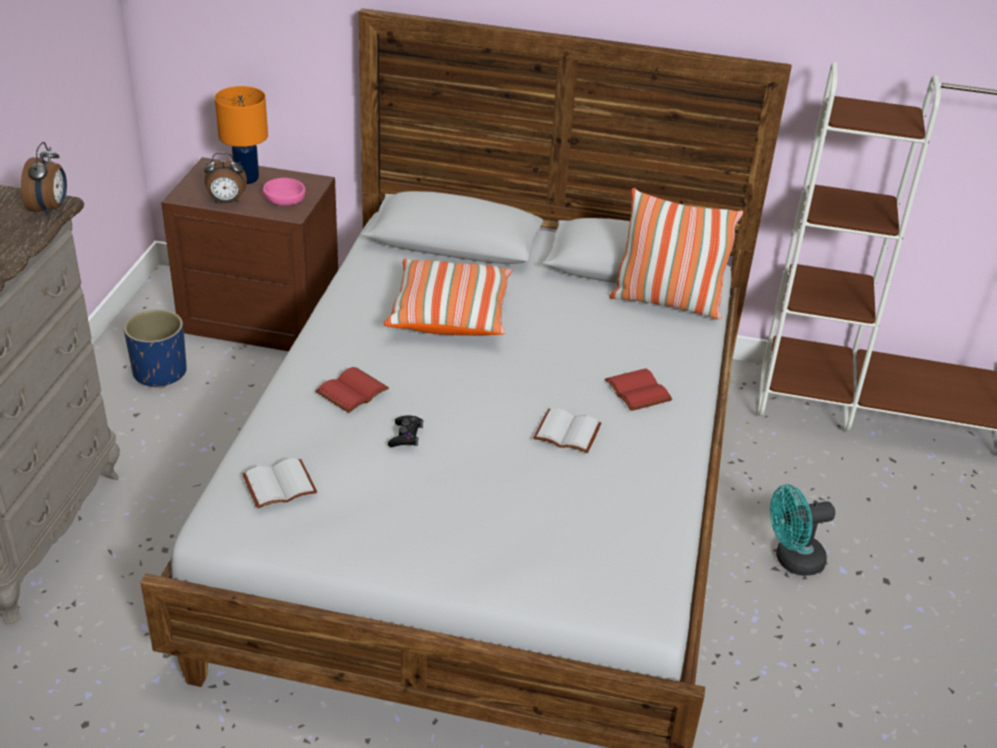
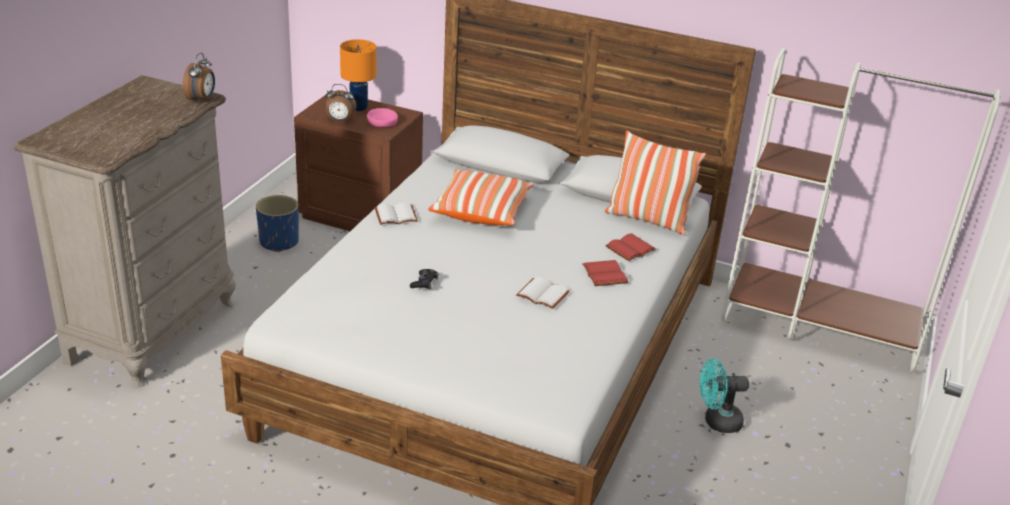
camera: 10 degrees right, 5 degrees down
white book [243,458,317,509] -> white book moved to [375,203,418,225]
red book [316,367,389,413] -> red book moved to [605,233,657,261]

